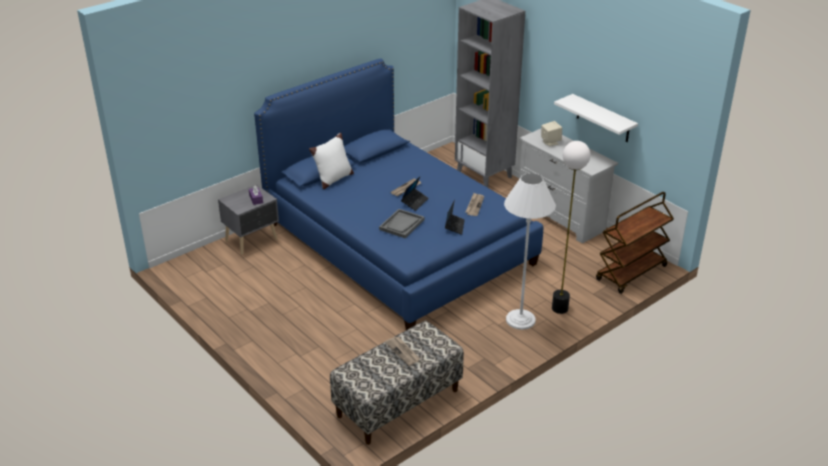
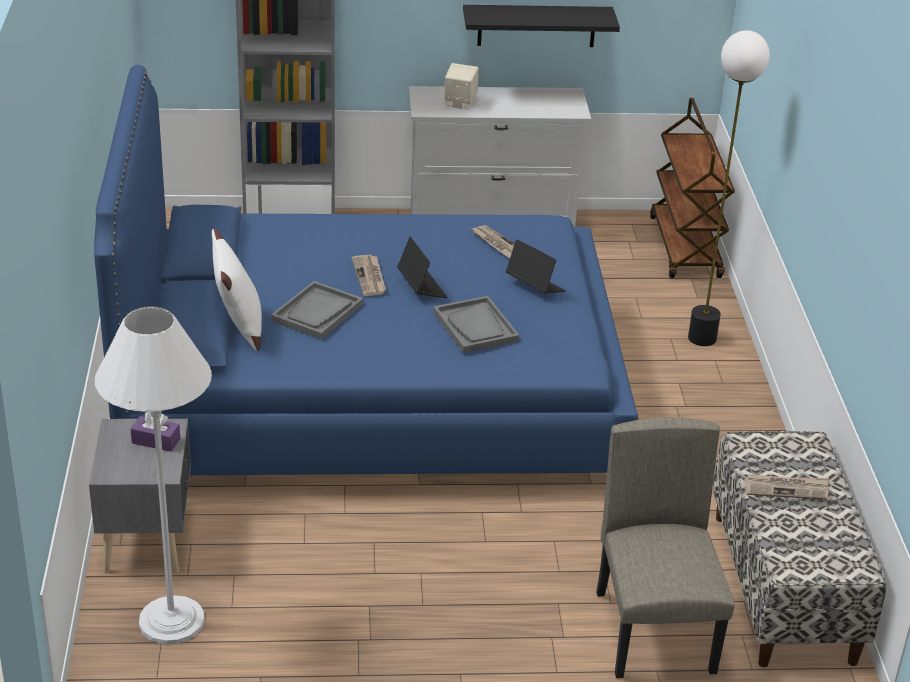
camera: 55 degrees left, 0 degrees up
white floor lamp [504,173,556,330] -> white floor lamp moved to [95,306,212,645]
white shelf [554,94,638,142] -> black shelf [463,5,620,47]
none -> grey tray [271,281,363,340]
none -> beige chair [596,417,735,678]

